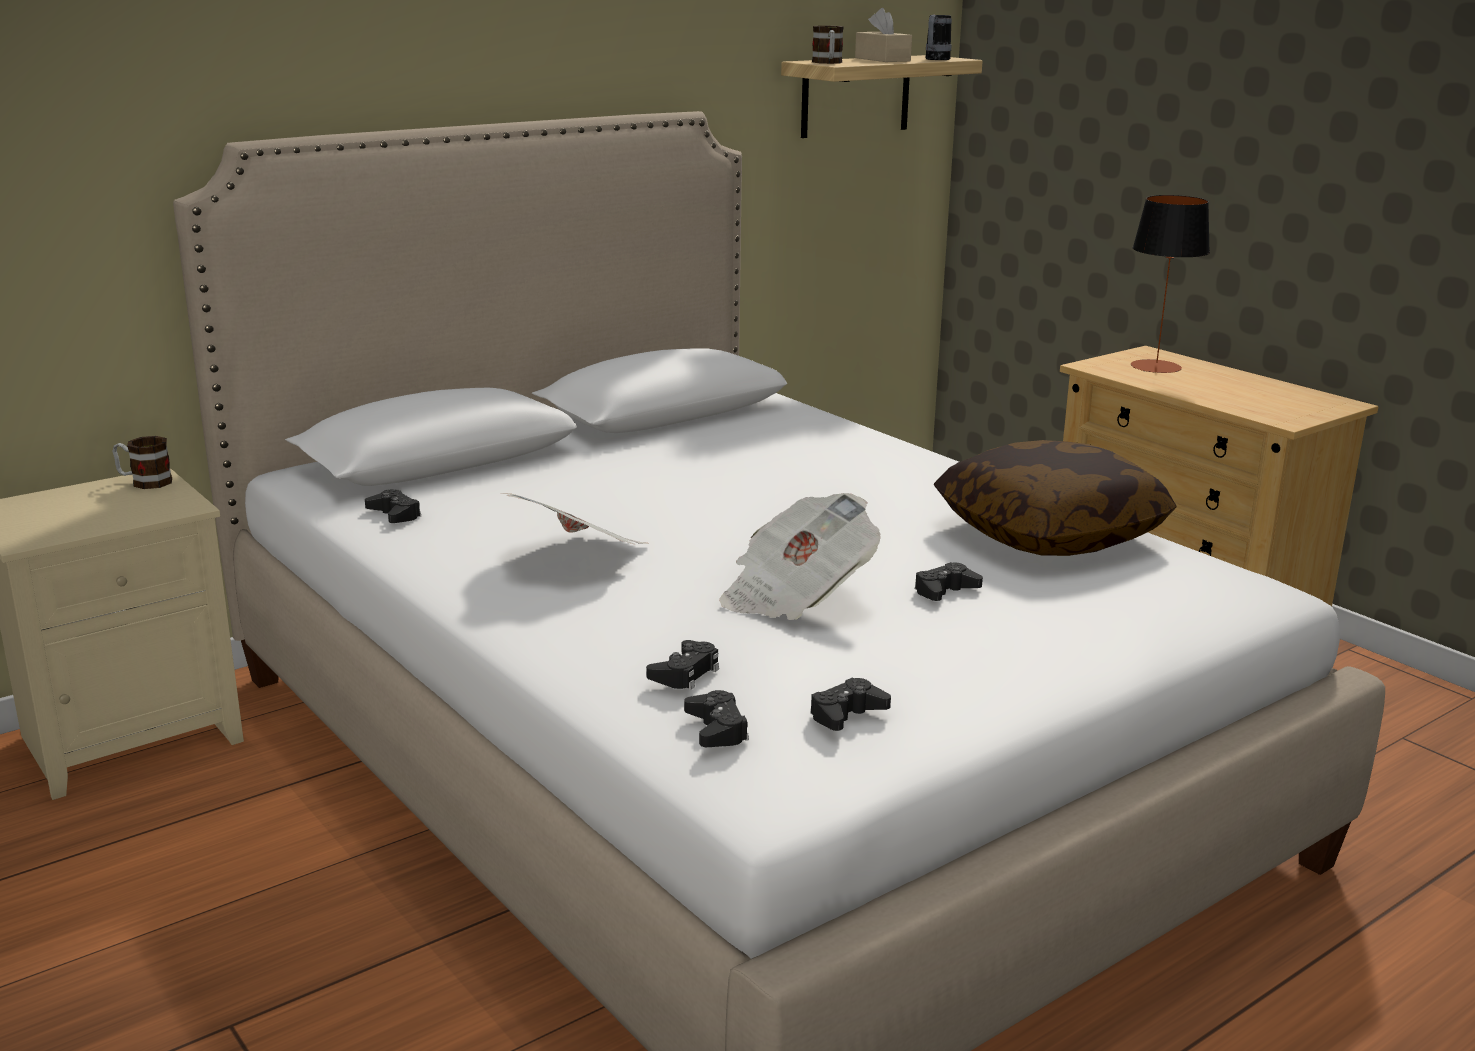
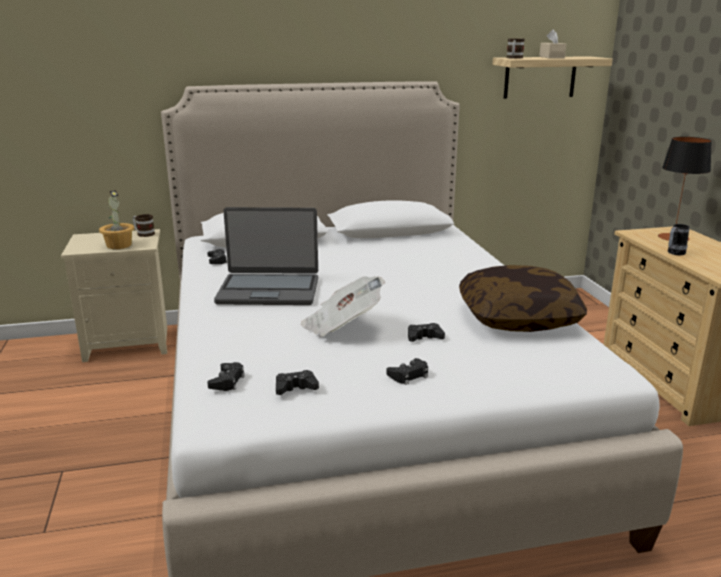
camera: 25 degrees right, 0 degrees up
newspaper [500,493,649,545] -> laptop [214,207,318,305]
black game controller [646,640,719,690] -> black game controller moved to [386,358,428,385]
mug [926,15,952,60] -> mug moved to [668,224,690,255]
none -> potted plant [99,190,135,249]

